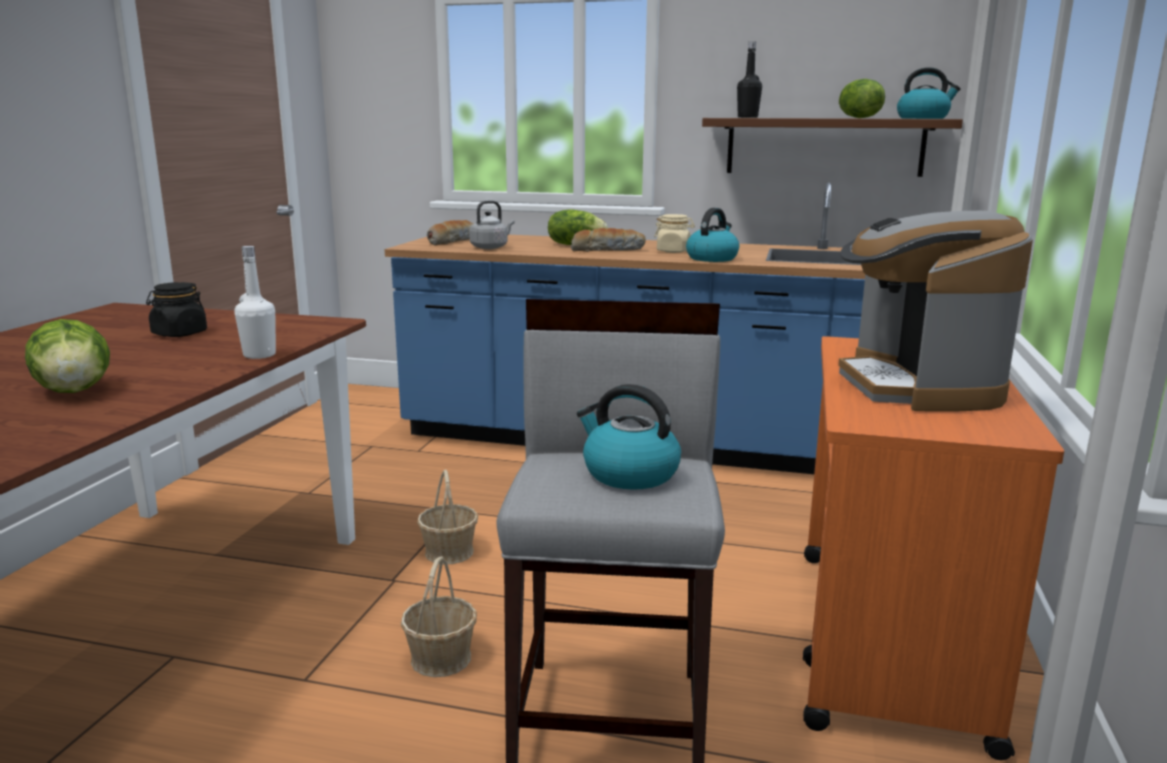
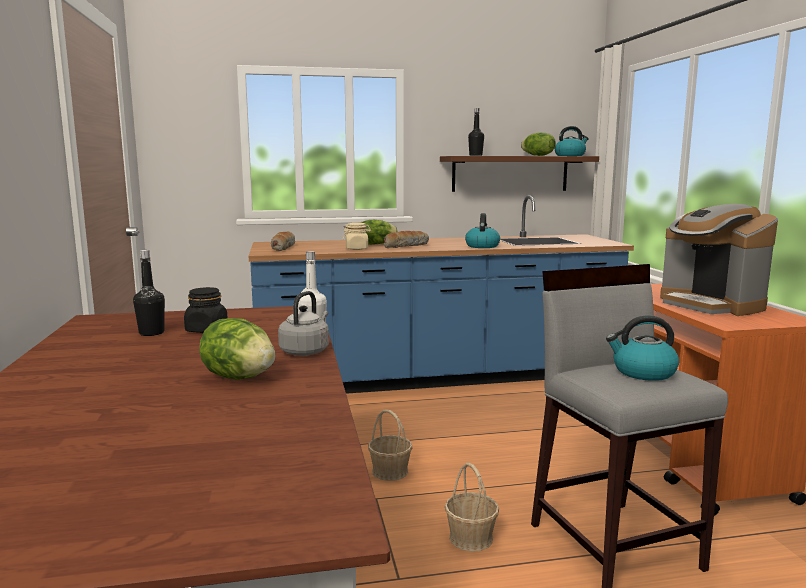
camera: 25 degrees left, 5 degrees down
grey kettle [469,201,515,249] -> grey kettle moved to [278,291,329,356]
beige jar [654,214,695,253] -> beige jar moved to [343,223,371,250]
none -> black bottle [133,250,165,336]

